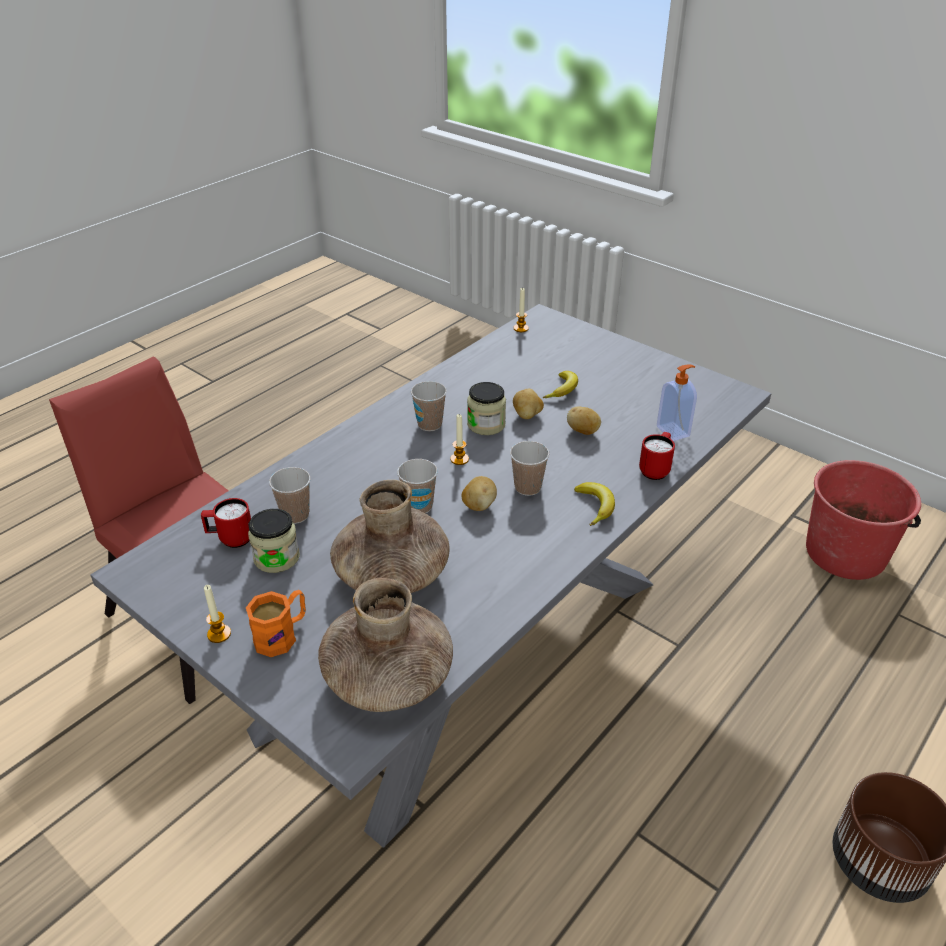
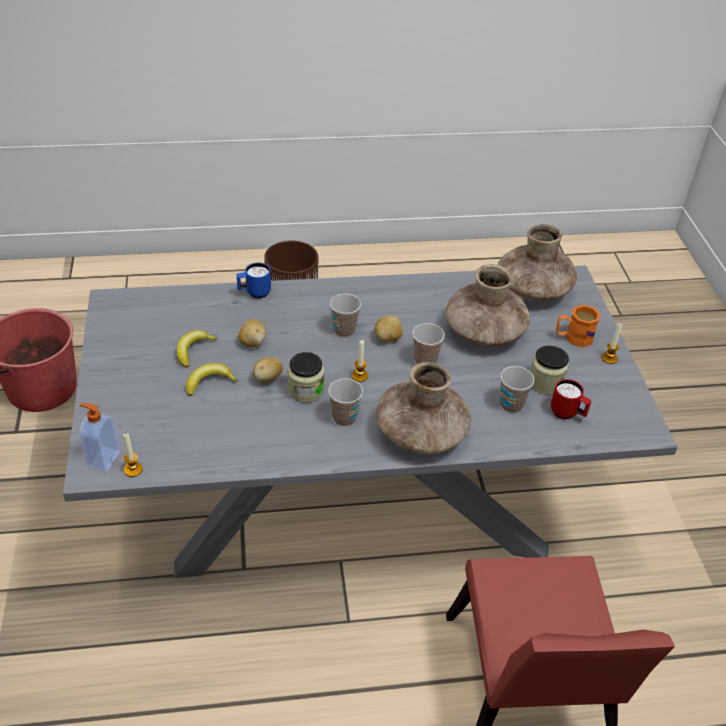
camera: 140 degrees left, 5 degrees up
banana [574,482,615,526] -> banana moved to [177,330,218,368]
red mug [639,432,675,480] -> blue mug [237,263,271,298]
soap dispenser [657,364,697,441] -> soap dispenser moved to [79,403,120,472]
none -> brown vase [377,362,471,454]

